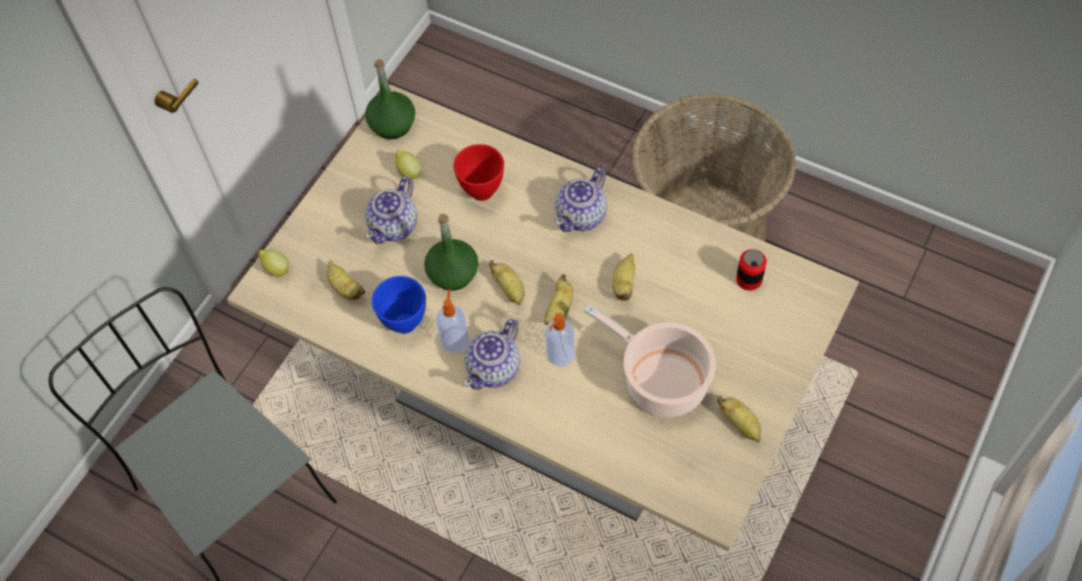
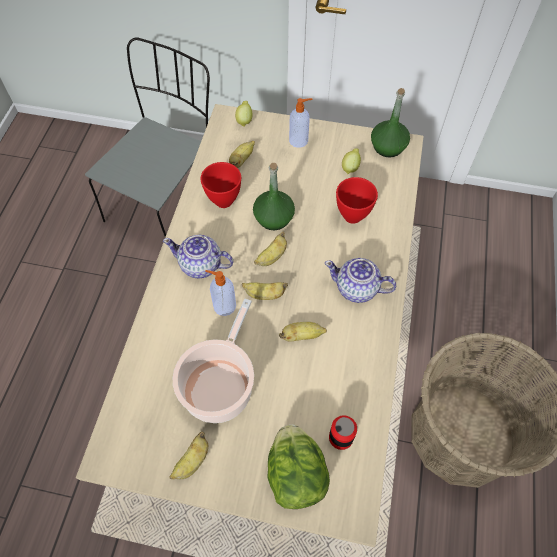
camera: 70 degrees right, 0 degrees up
teapot [365,177,417,244] -> none
blue bowl [372,276,426,334] -> red bowl [200,162,241,208]
soap dispenser [436,288,469,353] -> soap dispenser moved to [289,98,312,148]
none -> lettuce [267,425,330,509]

